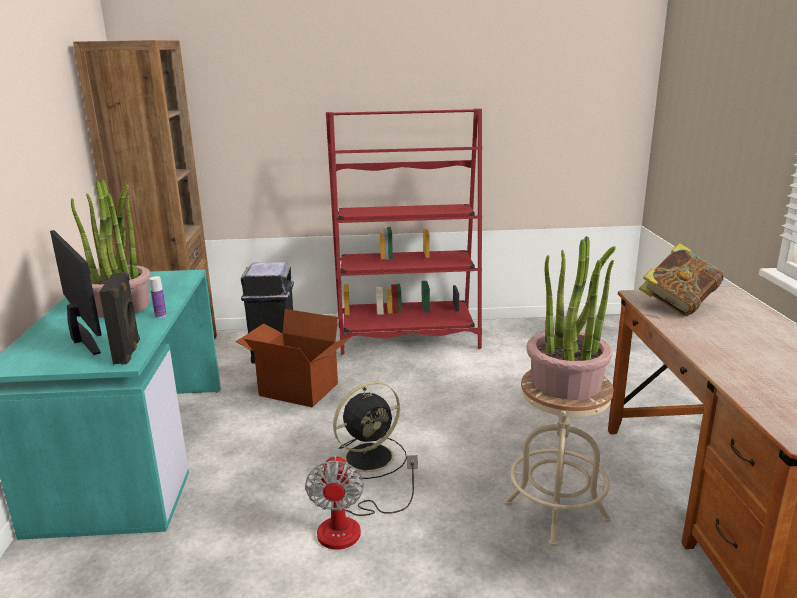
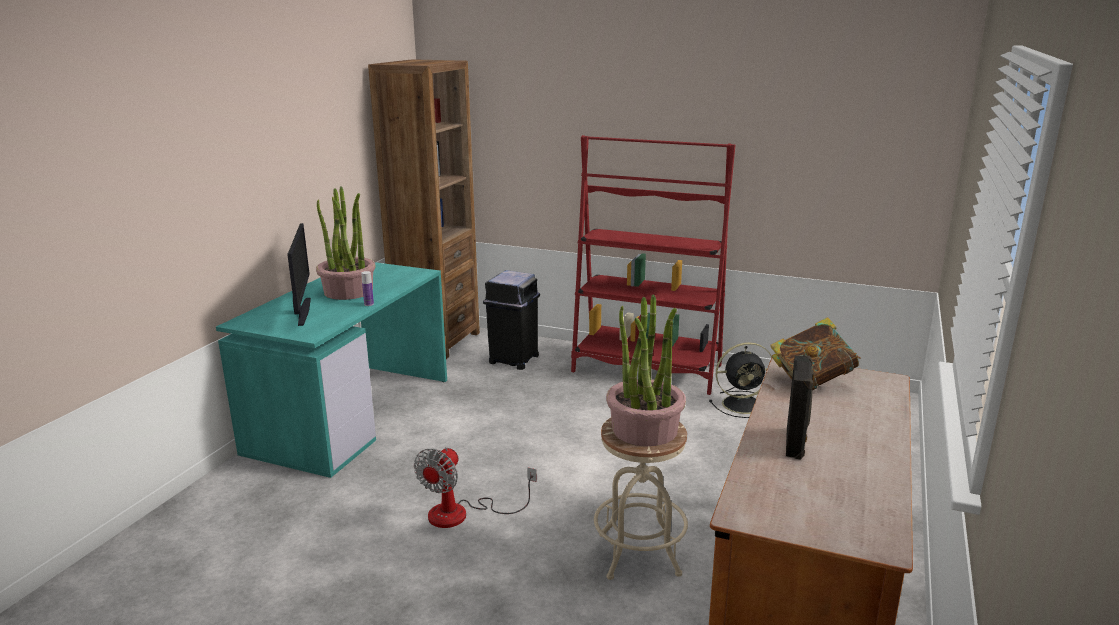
camera: 25 degrees right, 0 degrees up
black speaker [99,272,140,365] -> black speaker moved to [786,355,815,459]
cardboard box [236,309,353,407] -> none
black fan [333,382,407,479] -> black fan moved to [709,342,772,418]

